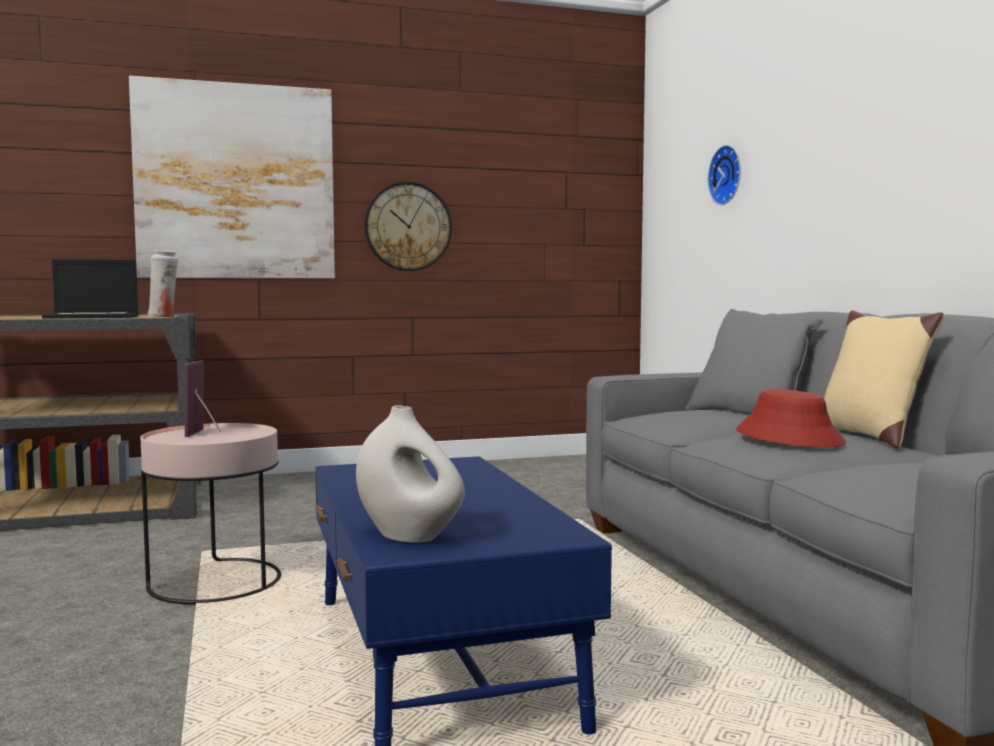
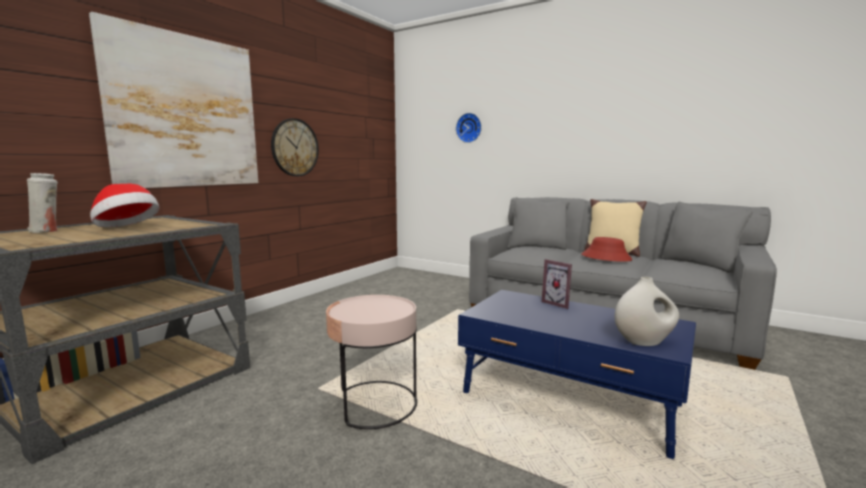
camera: 40 degrees left, 5 degrees up
laptop [42,259,139,319] -> hat [90,183,160,227]
white vase [147,250,179,317] -> white vase moved to [27,173,58,233]
picture frame [185,360,221,437] -> picture frame moved to [542,259,572,309]

